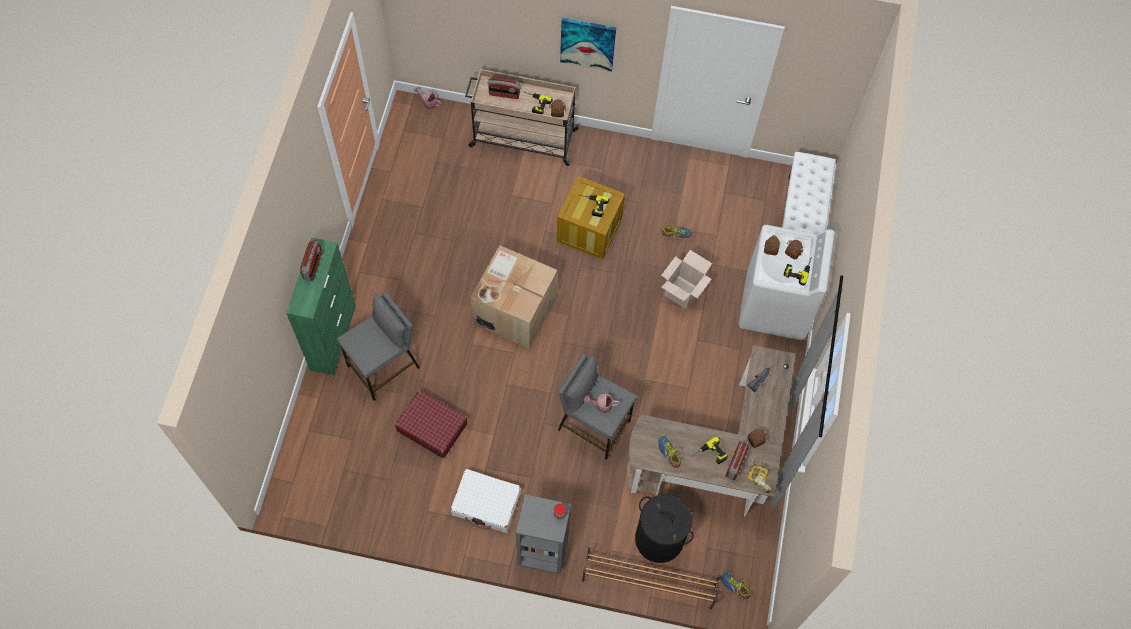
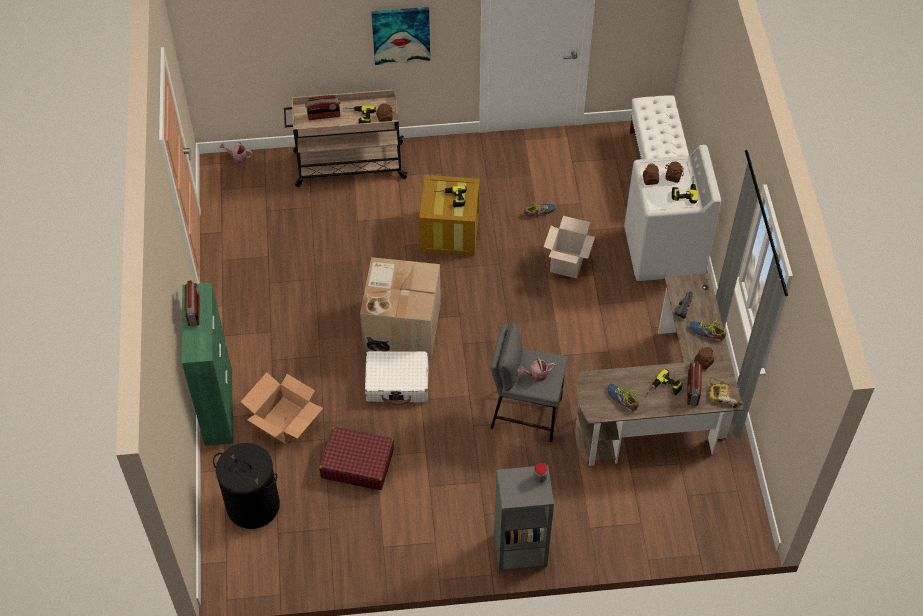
camera: 15 degrees left, 10 degrees down
grey stool [337,292,420,401] -> cardboard box [241,373,323,444]
white suitcase [450,469,521,533] -> white suitcase moved to [365,351,428,405]
brown shoe rack [582,547,721,609] -> none
black laundry basket [635,494,694,563] -> black laundry basket moved to [213,443,280,529]
shoe [721,572,751,600] -> shoe moved to [689,320,726,341]

